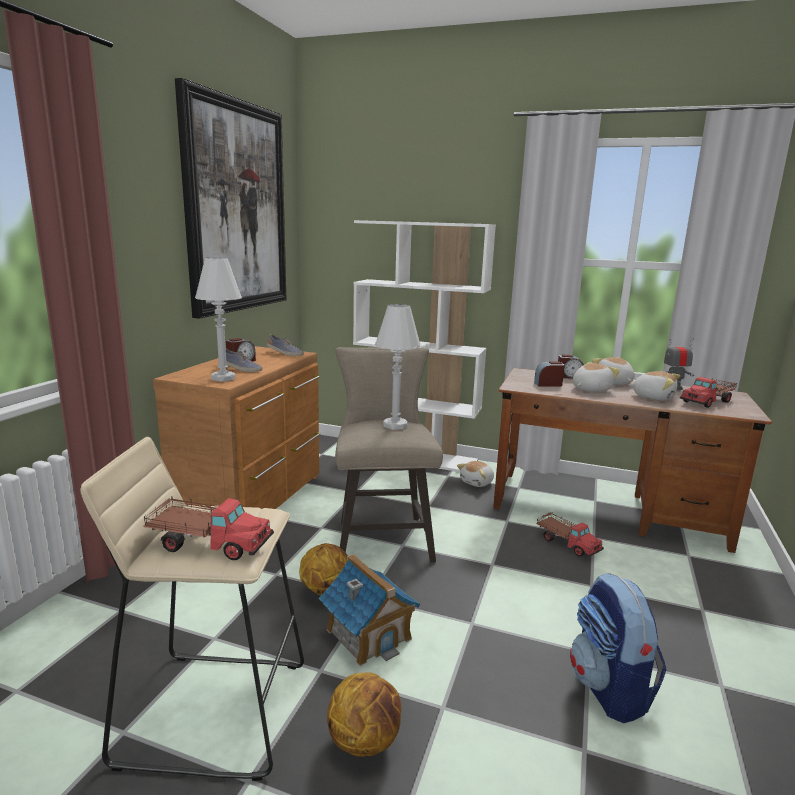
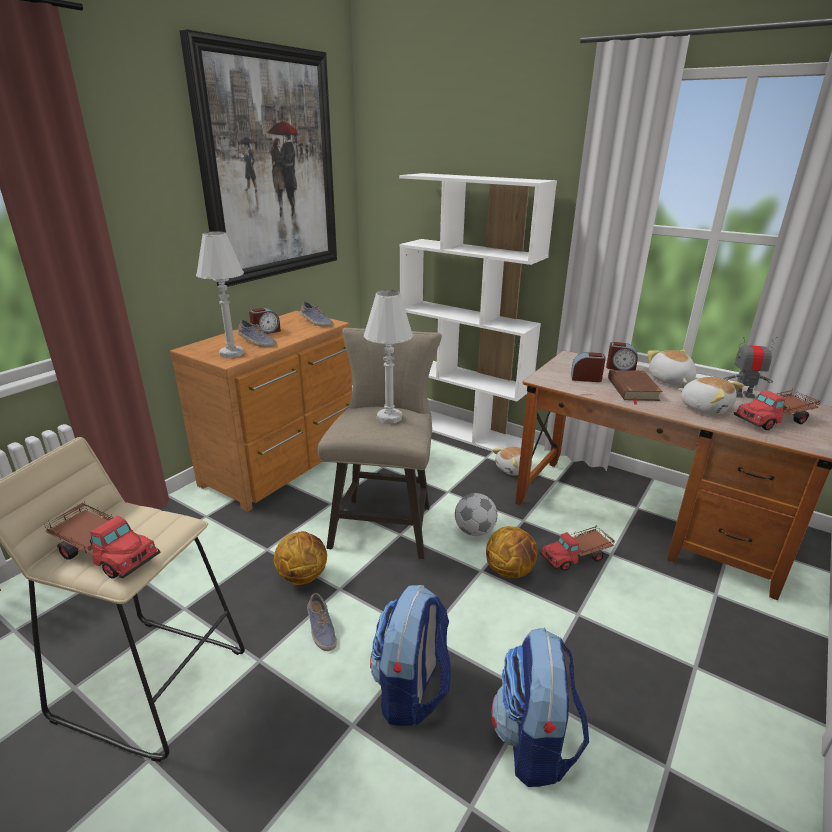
camera: 15 degrees right, 10 degrees up
toy house [319,554,420,666] -> shoe [307,593,337,651]
basketball [327,672,401,757] -> basketball moved to [486,526,538,578]
toy truck [536,512,604,557] -> toy truck turned 90 degrees clockwise [540,526,615,570]
plush toy [573,362,620,392] -> brown book [608,370,663,405]
none -> backpack [370,585,451,726]
none -> football [455,493,497,536]

